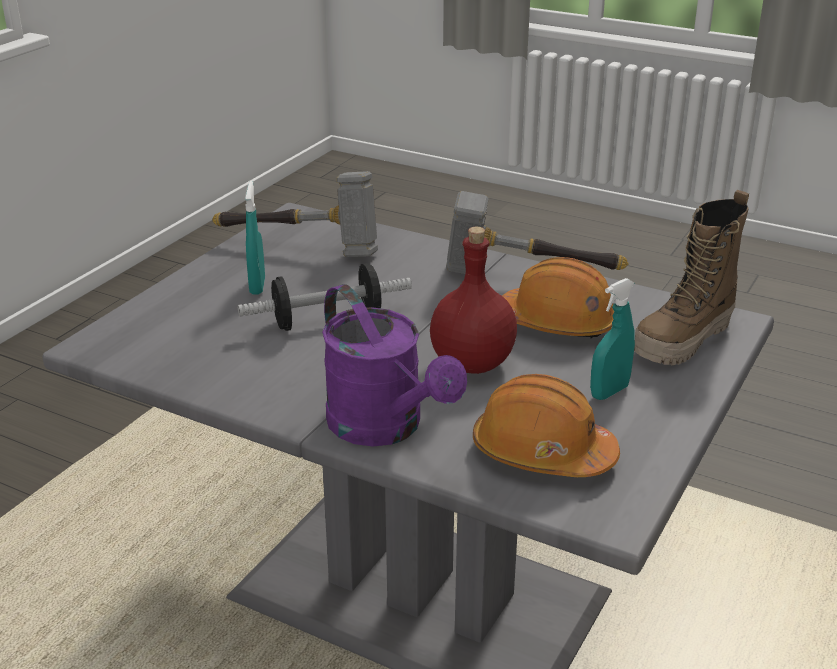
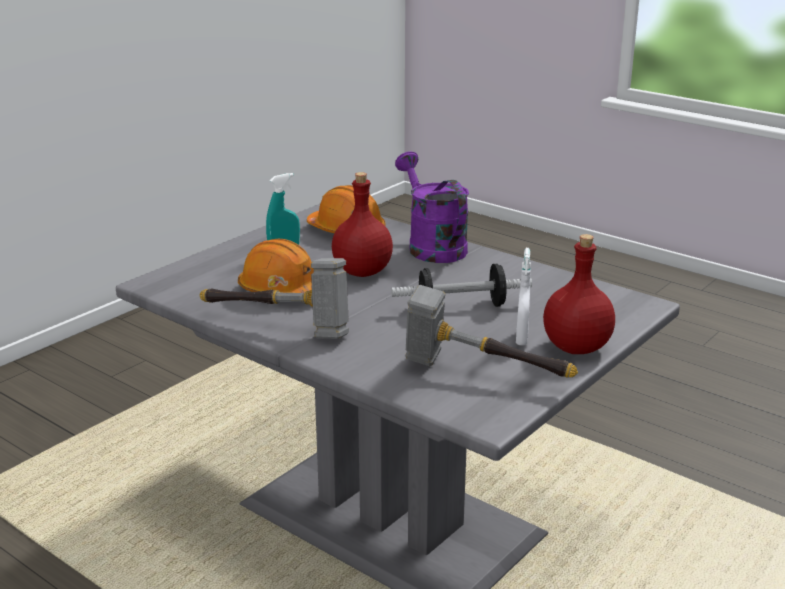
camera: 170 degrees left, 5 degrees down
turquoise spray bottle [245,181,265,295] -> white spray bottle [516,248,531,345]
boot [634,190,749,365] -> none
none -> red bottle [543,234,615,354]

